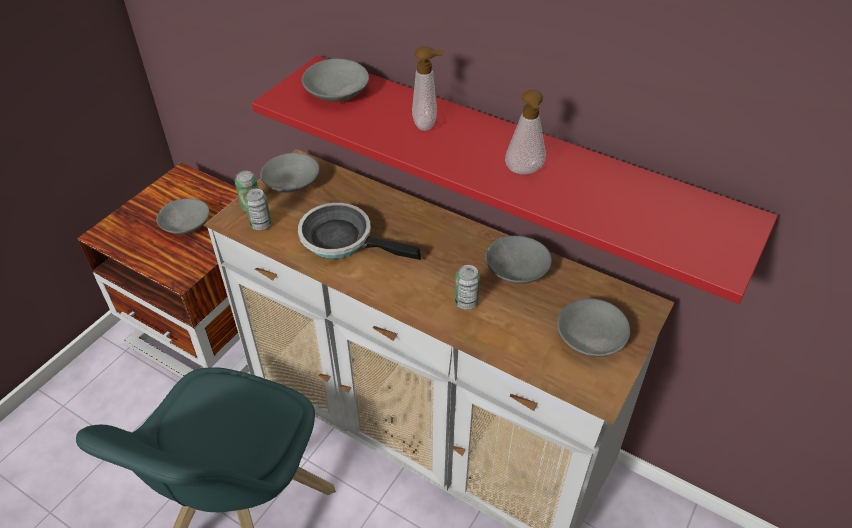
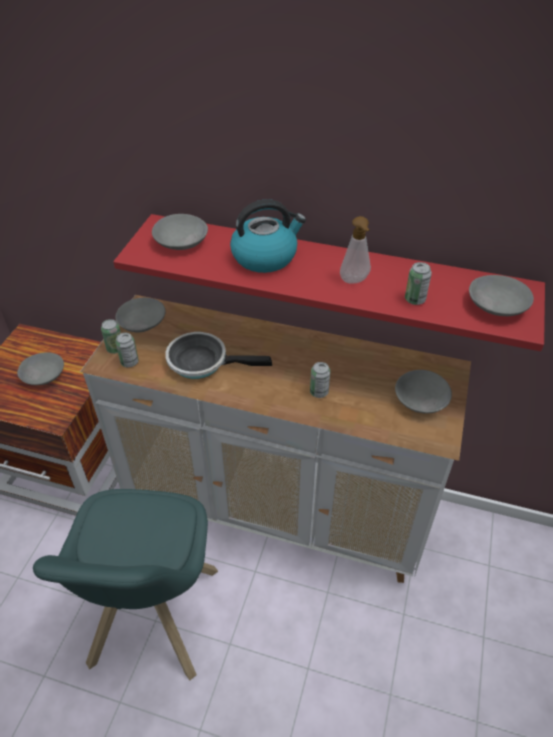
camera: 15 degrees left, 0 degrees up
soap dispenser [412,46,444,131] -> kettle [230,199,306,273]
grey bowl [485,236,552,284] -> grey bowl moved to [469,275,534,316]
none -> can [405,262,432,305]

